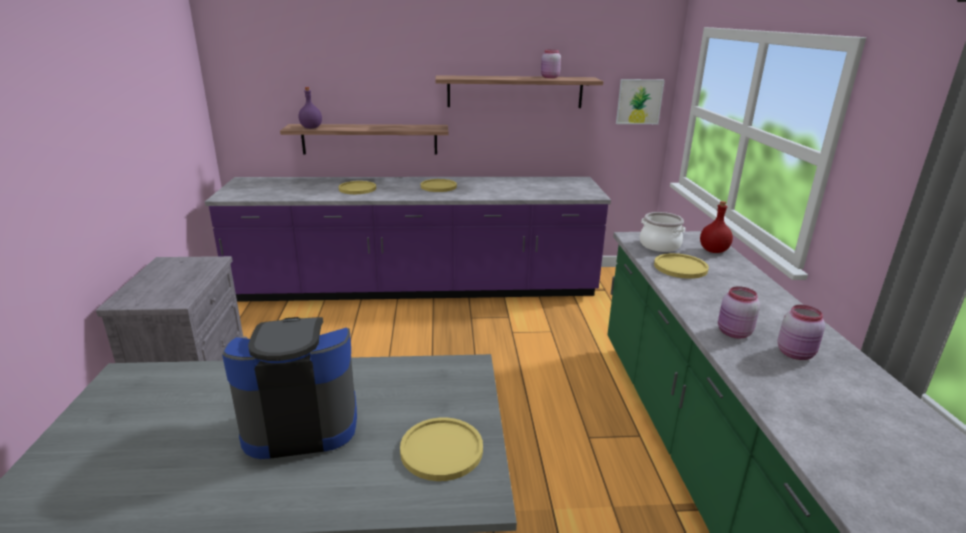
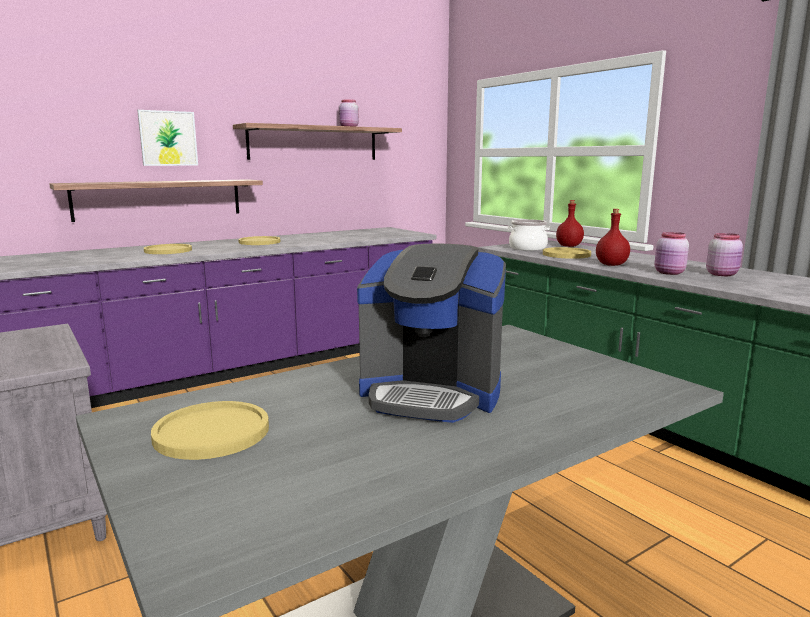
camera: 30 degrees left, 10 degrees down
coffee machine [222,317,357,459] -> coffee machine turned 120 degrees counterclockwise [357,243,506,423]
purple bottle [299,87,322,129] -> none
yellow plate [400,418,483,481] -> yellow plate moved to [151,401,269,460]
picture [616,79,665,124] -> picture moved to [137,110,198,166]
none -> red bottle [596,209,630,266]

